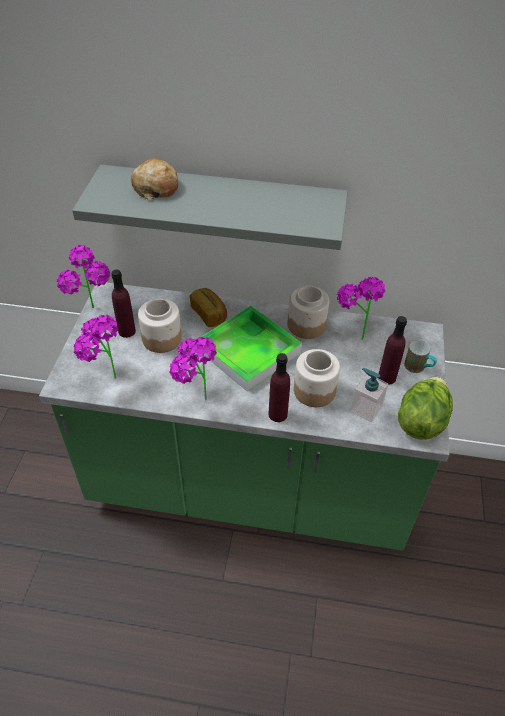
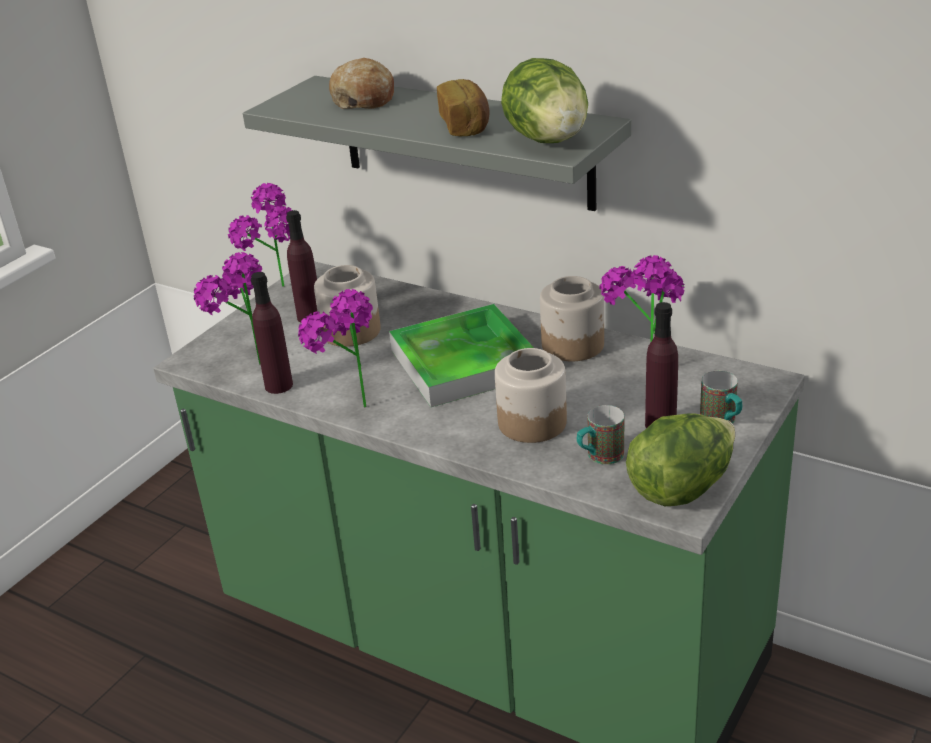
camera: 25 degrees right, 15 degrees down
bread [190,288,227,327] -> bread moved to [437,79,490,136]
purple bottle [268,353,290,422] -> purple bottle moved to [251,272,293,394]
soap dispenser [350,368,388,422] -> mug [577,405,624,465]
none -> lettuce [501,58,588,143]

